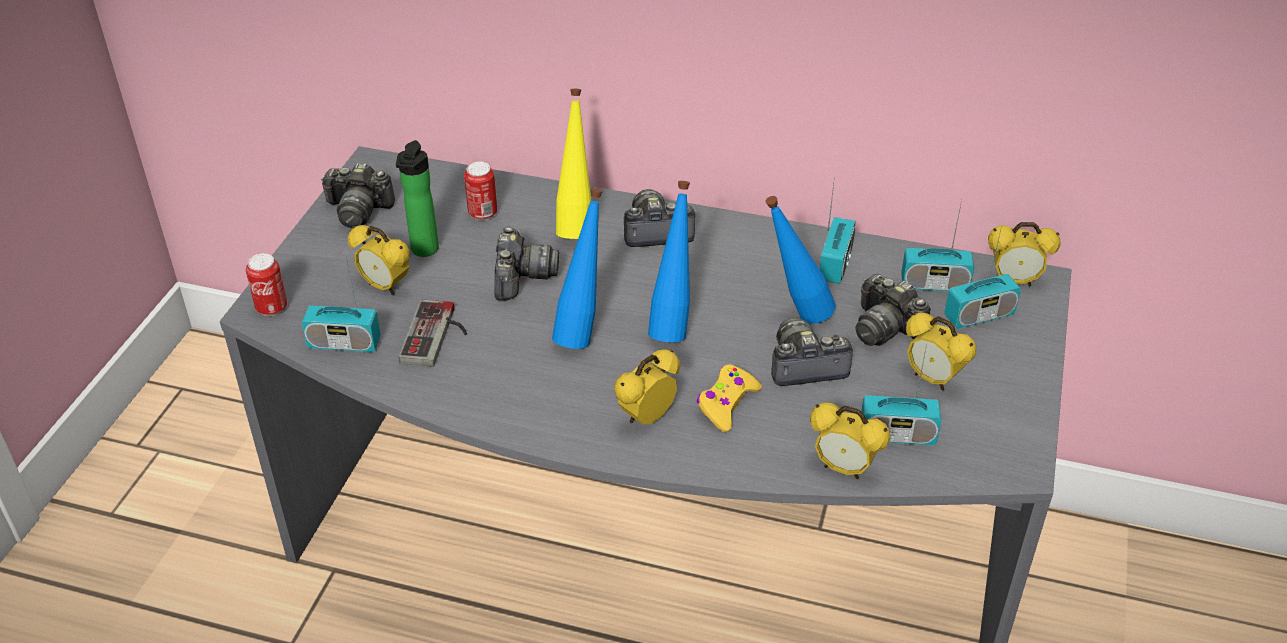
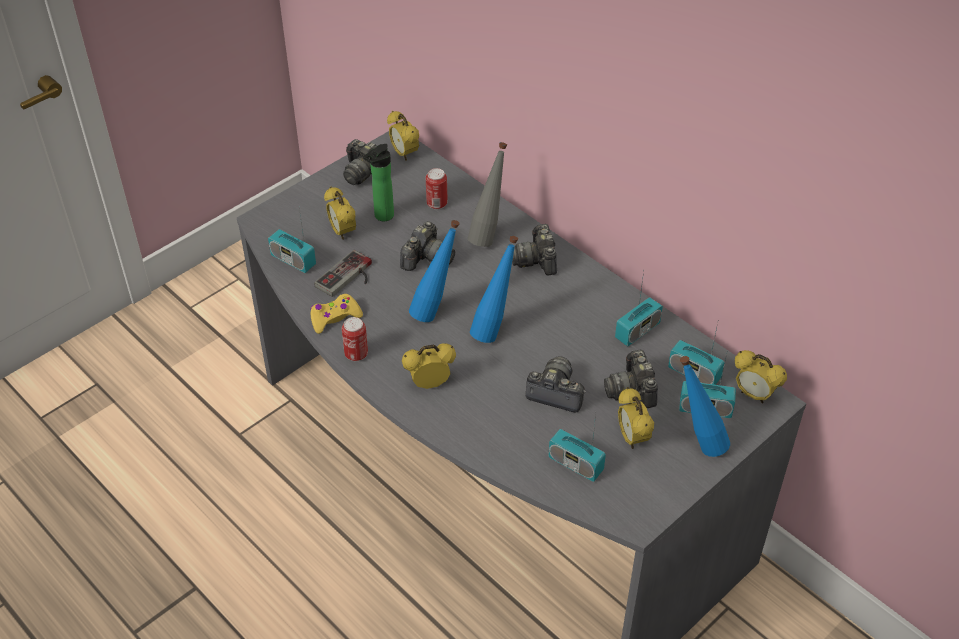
camera: 30 degrees right, 5 degrees up
can [246,253,287,316] -> can moved to [342,317,368,361]
yellow bottle [556,89,591,239] -> grey bottle [468,142,507,247]
camera [624,189,697,247] -> camera turned 120 degrees counterclockwise [512,224,557,275]
yellow game controller [697,364,762,432] -> yellow game controller moved to [310,294,363,334]
blue bottle [765,196,836,324] -> blue bottle moved to [680,356,730,457]
alarm clock [810,403,890,479] -> alarm clock moved to [387,111,419,161]

